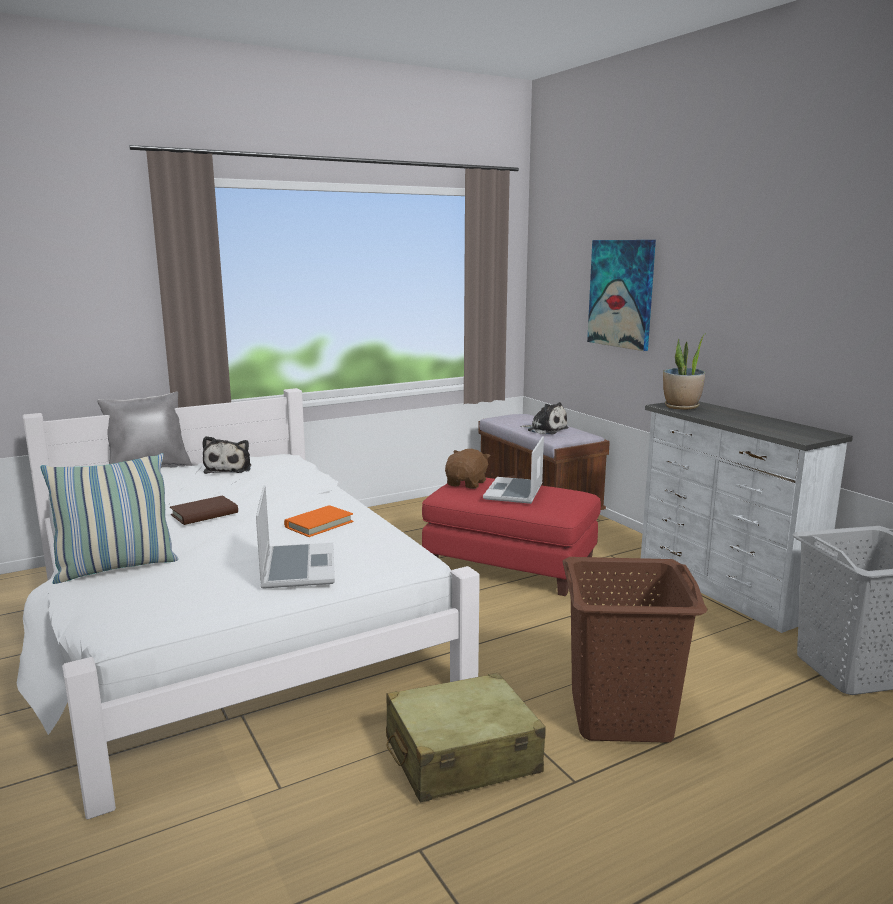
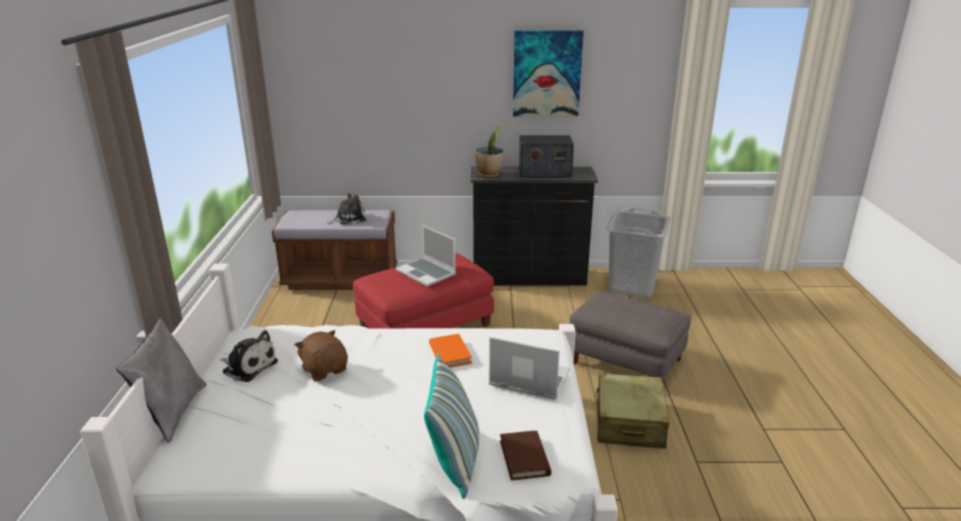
camera: 60 degrees left, 10 degrees up
brown book [170,496,238,525] -> brown book moved to [500,431,551,481]
brown plush toy [445,449,490,489] -> brown plush toy moved to [295,330,348,381]
brown laundry basket [563,557,707,743] -> grey ottoman [570,290,691,380]
picture [587,240,656,351] -> picture moved to [513,30,584,117]
white dresser [641,401,853,633] -> black dresser [470,166,598,286]
none -> radio [518,135,574,177]

